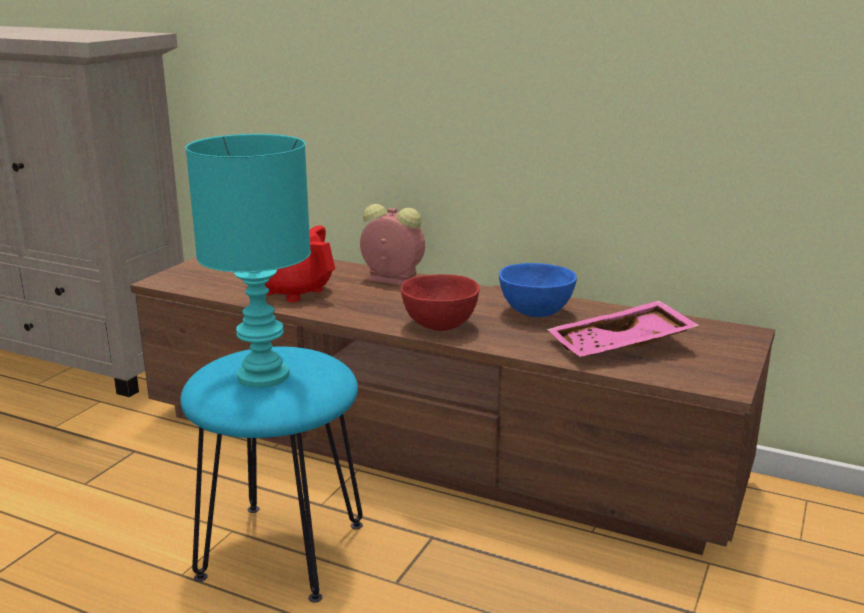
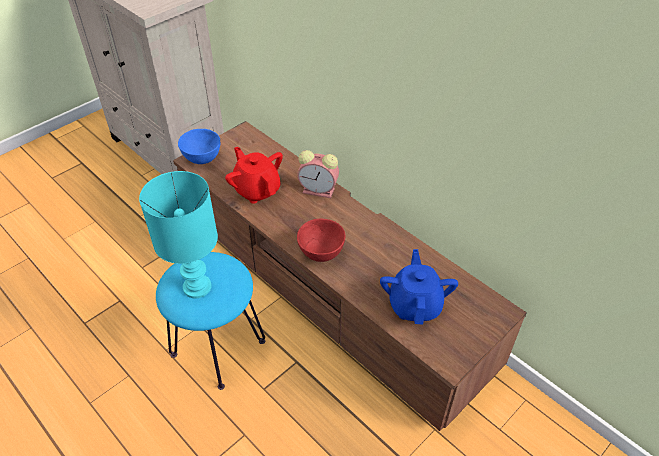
camera: 20 degrees right, 25 degrees up
alarm clock [360,204,425,285] -> alarm clock turned 150 degrees clockwise [297,150,339,198]
blue bowl [499,263,577,317] -> blue bowl moved to [178,129,220,164]
pink tray [547,300,700,357] -> blue teapot [380,249,458,325]

